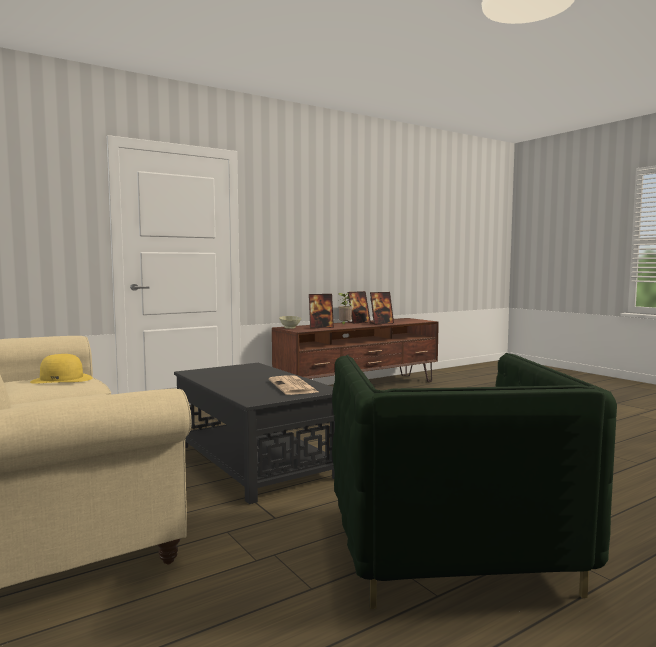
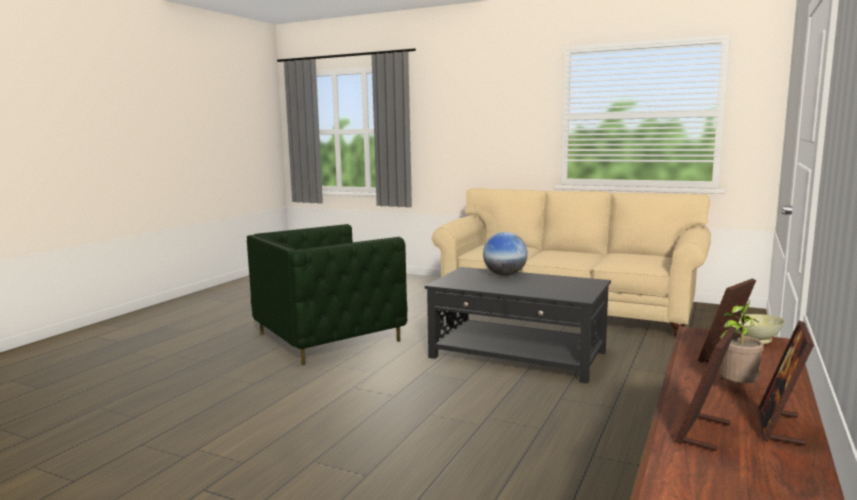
camera: 150 degrees right, 5 degrees up
yellow hat [30,354,93,384] -> none
newspaper [269,376,318,395] -> none
green armchair [332,353,617,609] -> green armchair turned 90 degrees counterclockwise [247,224,408,365]
none -> globe [483,232,528,276]

